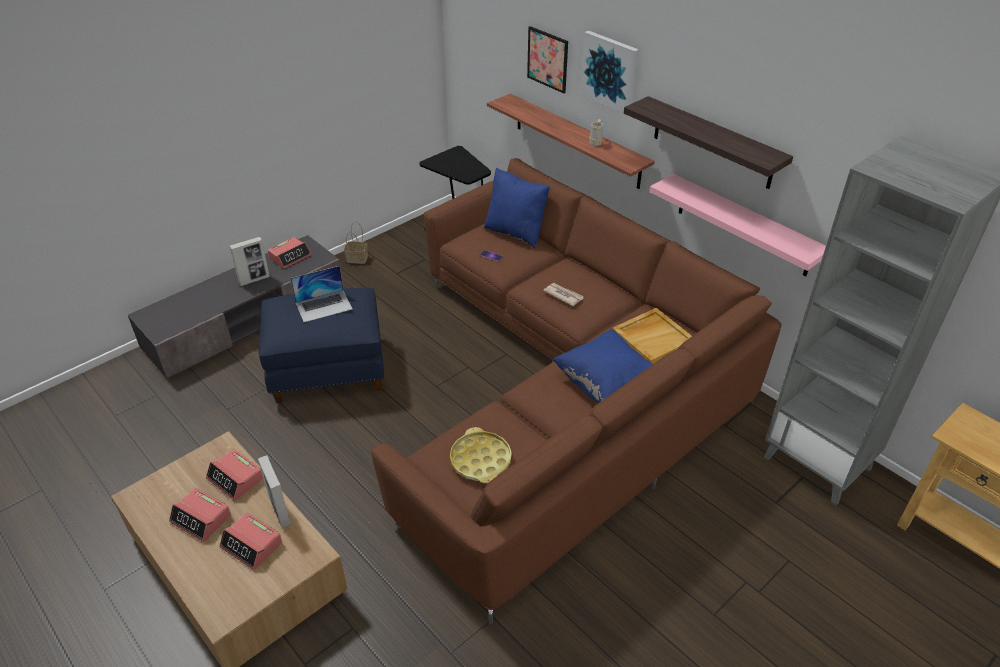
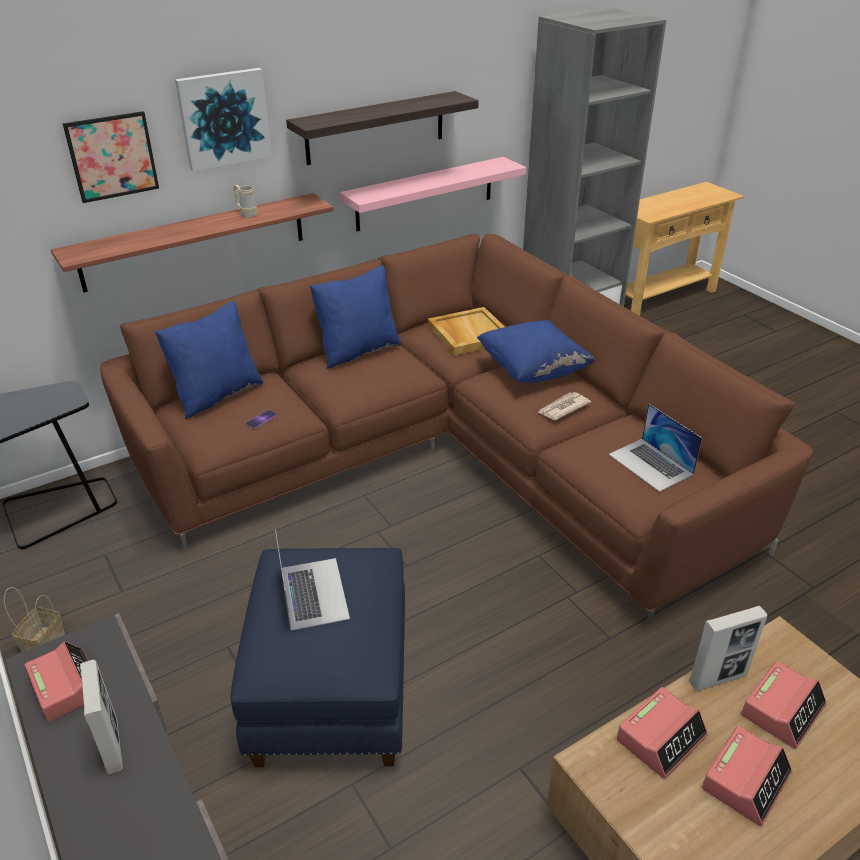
camera: 80 degrees left, 5 degrees down
yellow tray [450,427,512,483] -> laptop [608,404,702,492]
newspaper [543,283,584,306] -> newspaper moved to [538,392,591,420]
none -> blue pillow [310,266,401,369]

